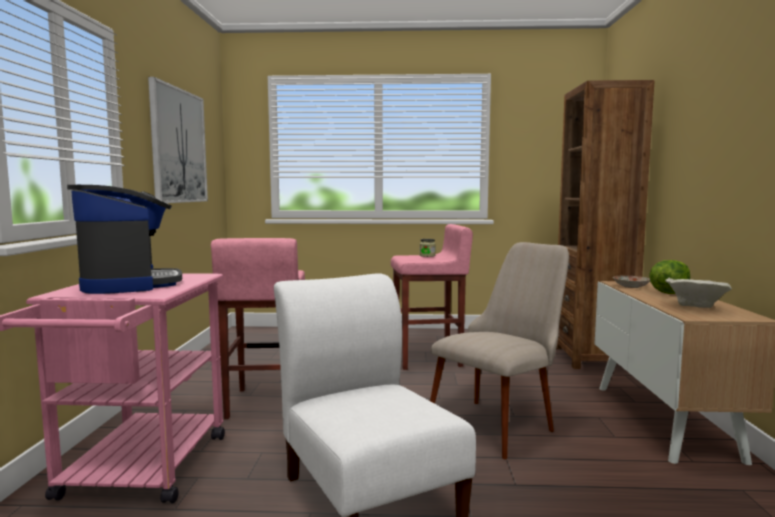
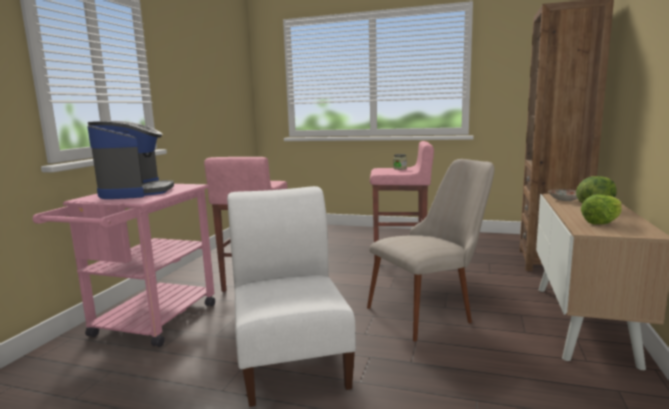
camera: 15 degrees right, 5 degrees up
picture [148,77,208,203] -> none
beige bowl [665,278,732,308] -> lettuce [581,195,622,225]

